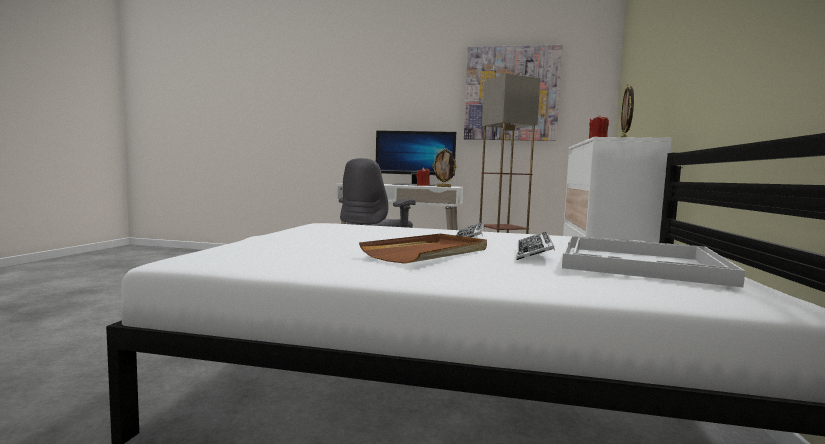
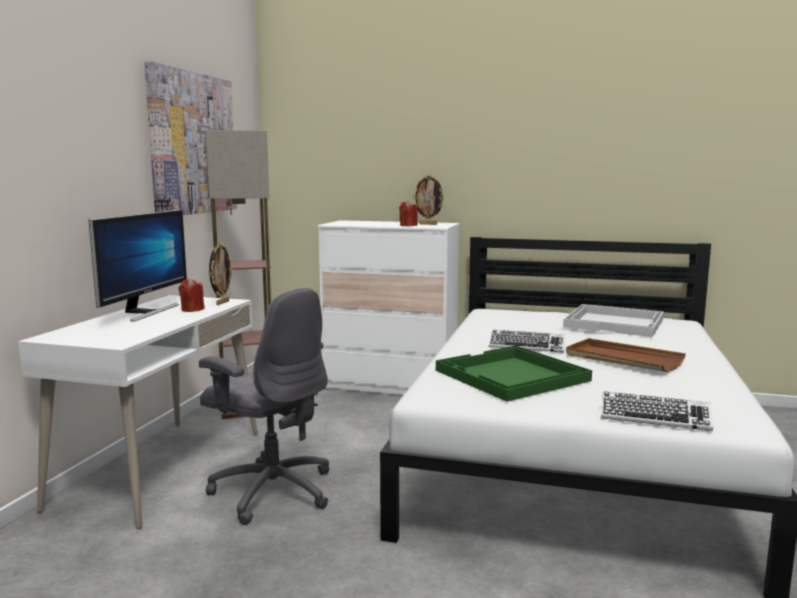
camera: 85 degrees left, 5 degrees up
keyboard [516,232,555,260] -> keyboard moved to [601,392,713,431]
none -> green tray [436,346,592,402]

